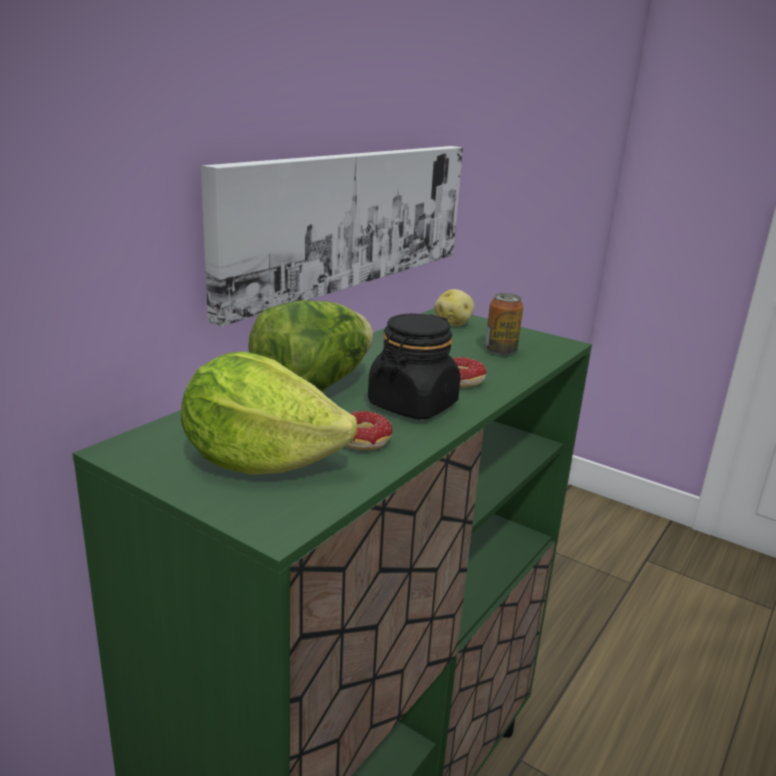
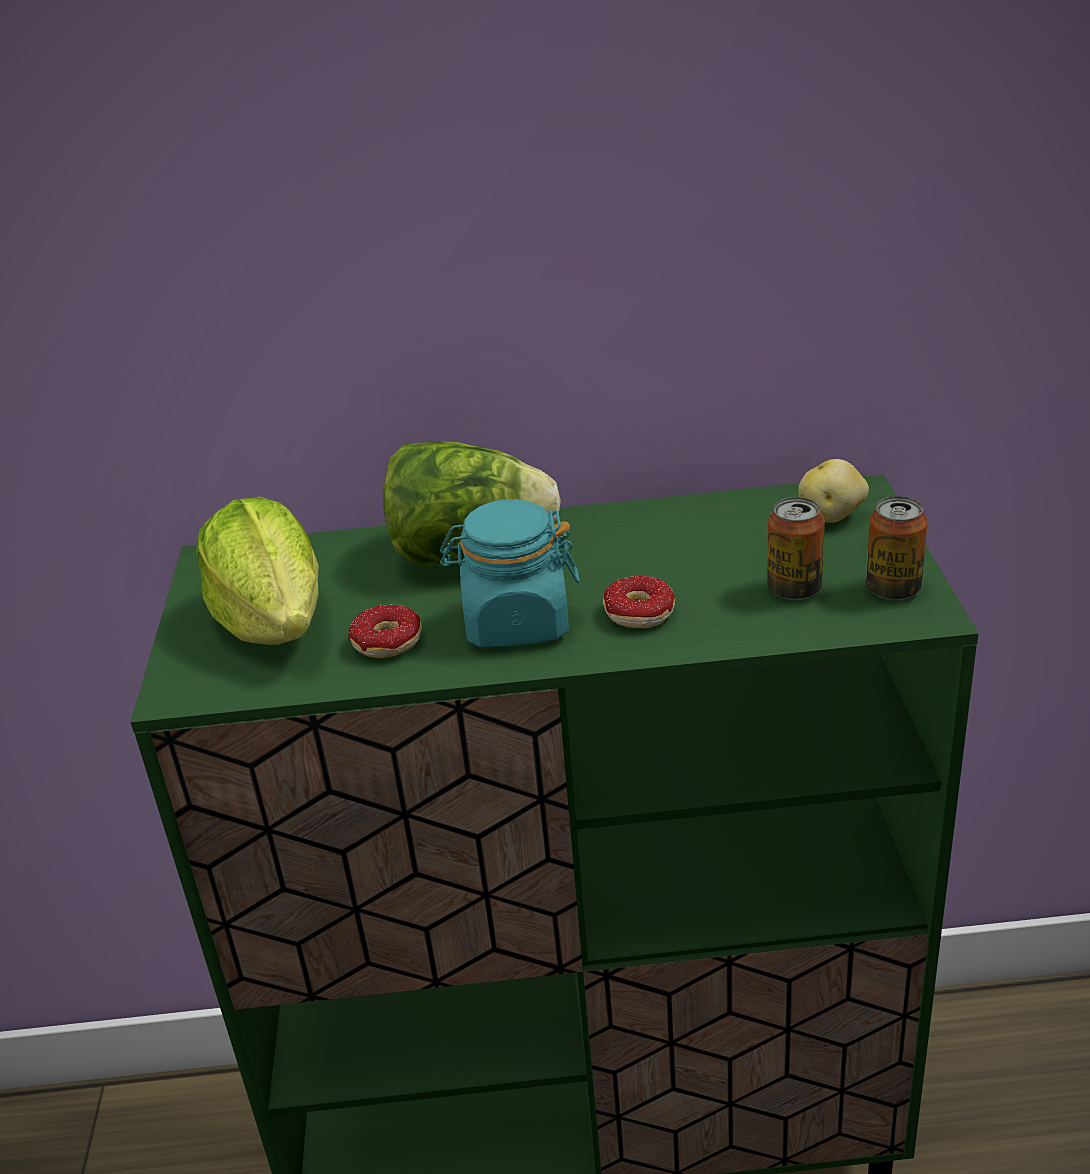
camera: 55 degrees right, 10 degrees up
picture [201,146,463,326] -> none
black jar [368,313,460,419] -> turquoise jar [440,499,580,647]
none -> can [866,496,928,600]

